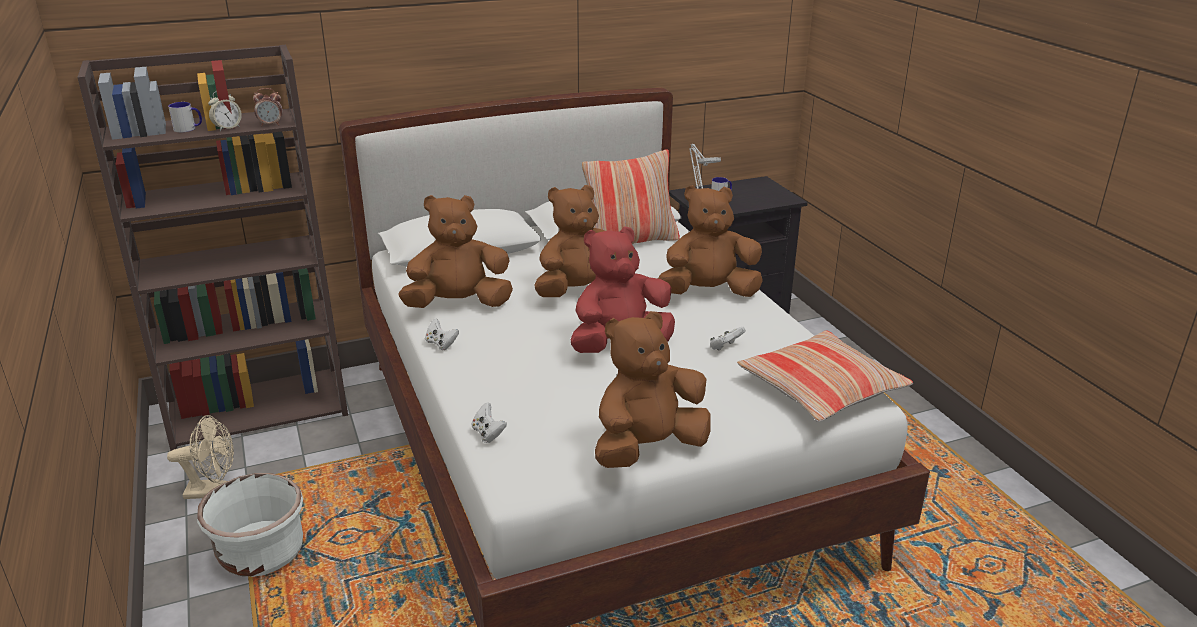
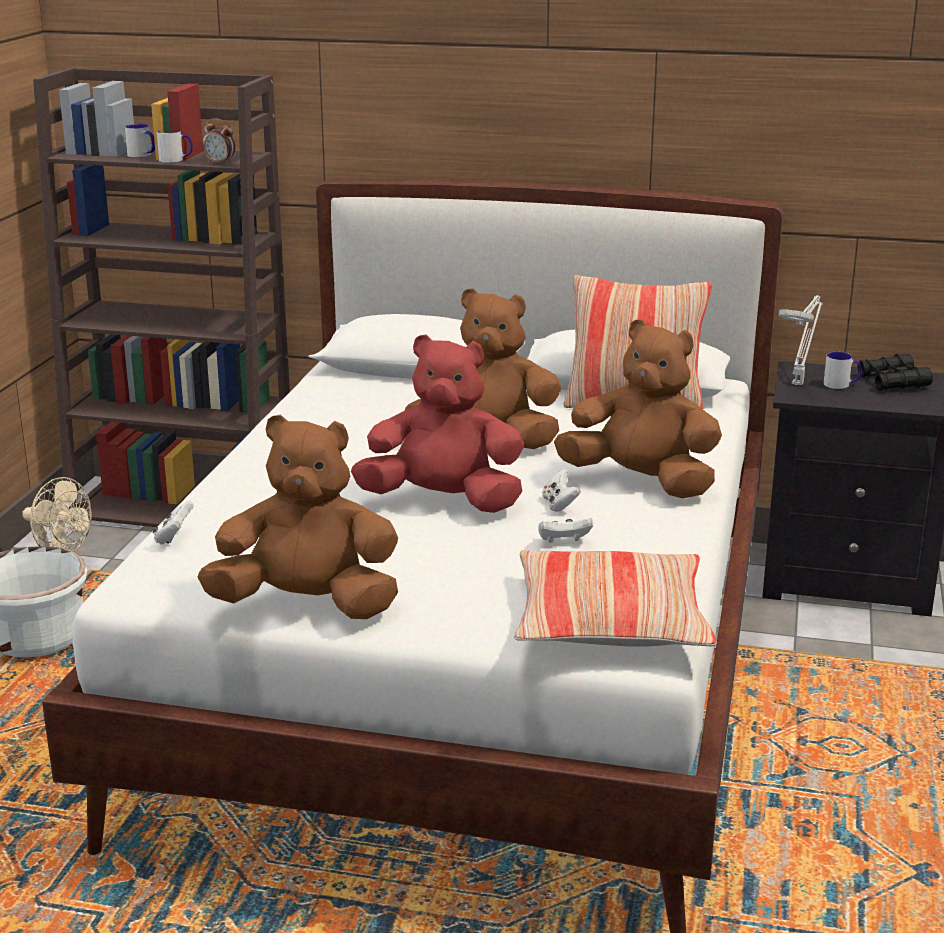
camera: 35 degrees right, 5 degrees down
alarm clock [208,91,242,131] -> mug [157,130,193,163]
brown plush toy [398,195,513,308] -> none
white game controller [425,318,459,350] -> white game controller moved to [542,469,581,512]
none -> black binoculars [858,354,933,391]

